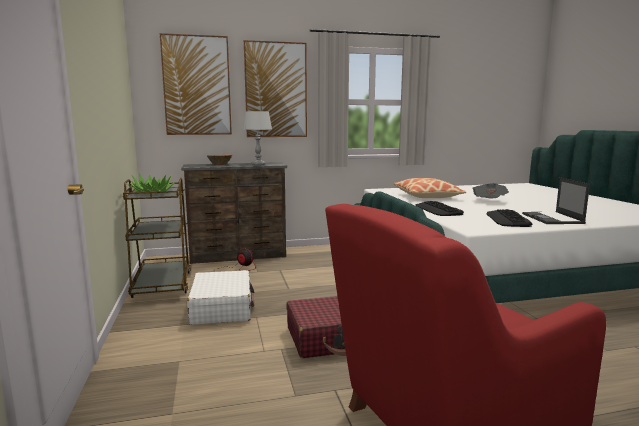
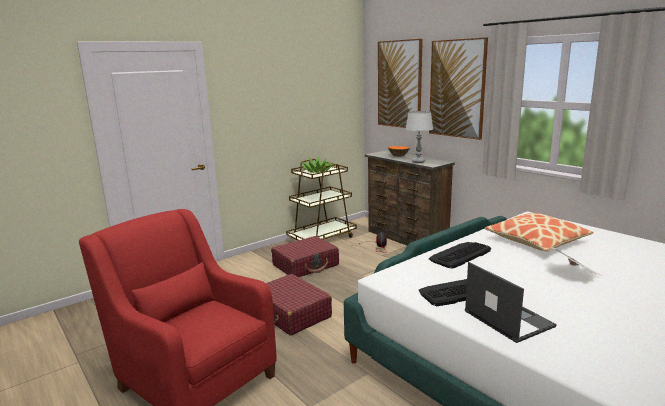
camera: 65 degrees right, 5 degrees up
white suitcase [187,270,255,325] -> red suitcase [271,236,339,277]
laptop [522,177,590,224] -> laptop turned 90 degrees clockwise [465,262,557,343]

